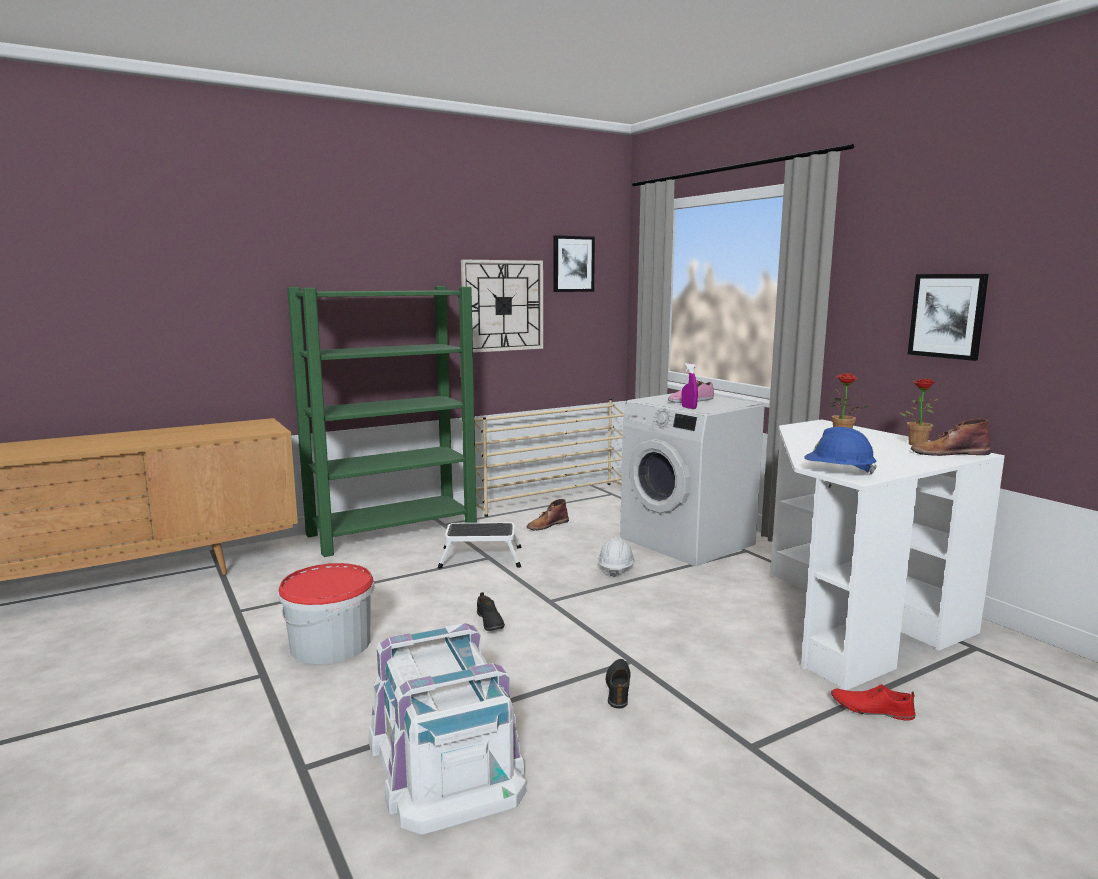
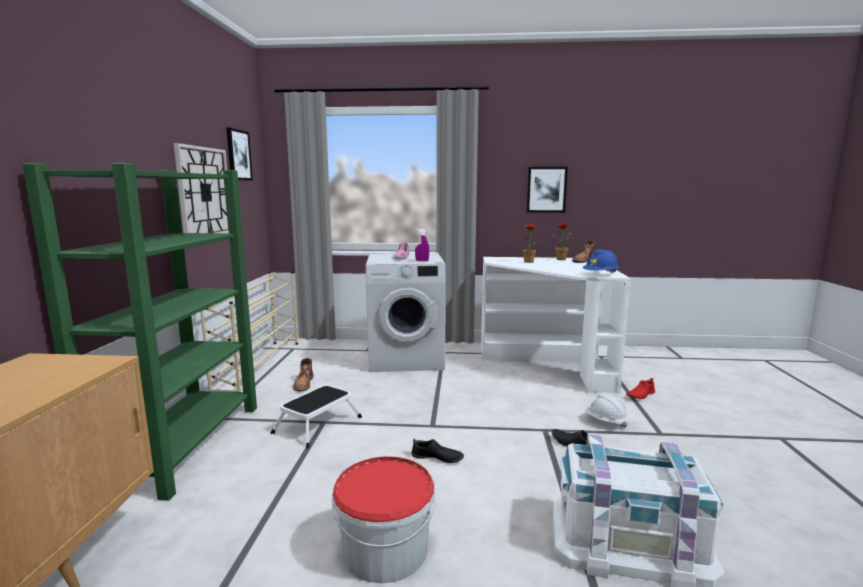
camera: 55 degrees left, 0 degrees up
white hard hat [598,537,635,578] -> white hard hat moved to [585,394,628,429]

